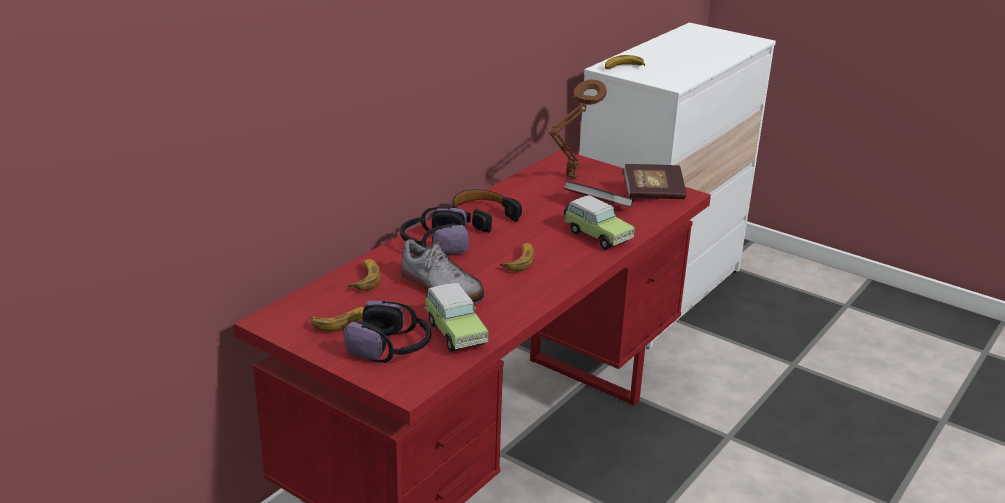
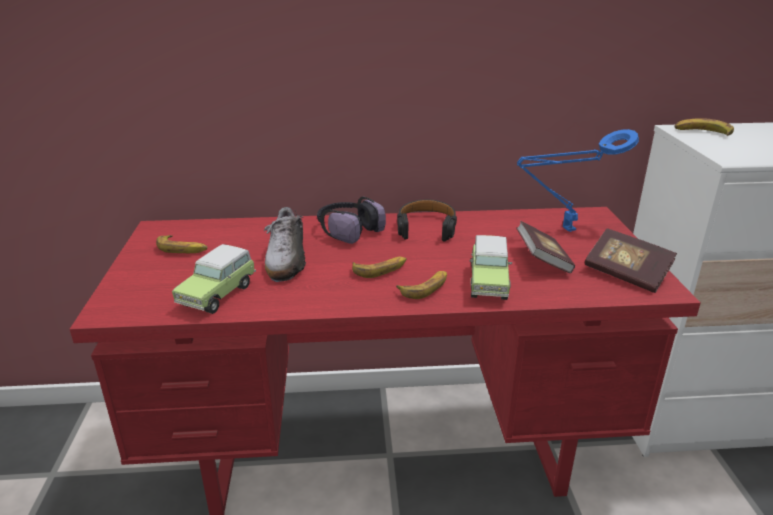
camera: 50 degrees right, 0 degrees up
headphones [344,300,431,363] -> none
banana [348,259,380,291] -> banana moved to [396,271,447,299]
brown table lamp [549,80,607,179] -> blue table lamp [517,129,639,232]

